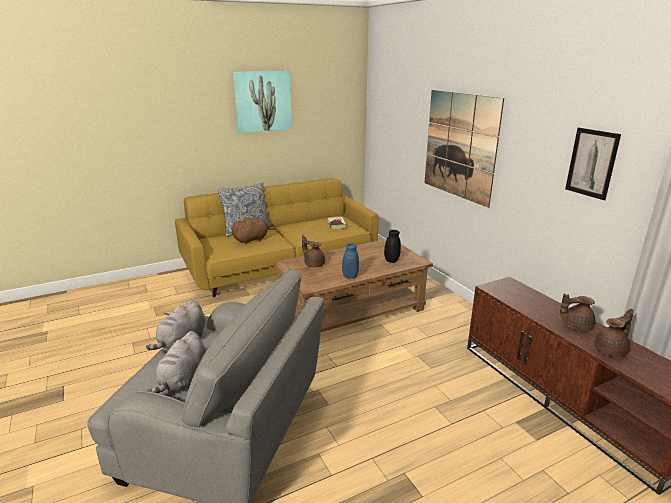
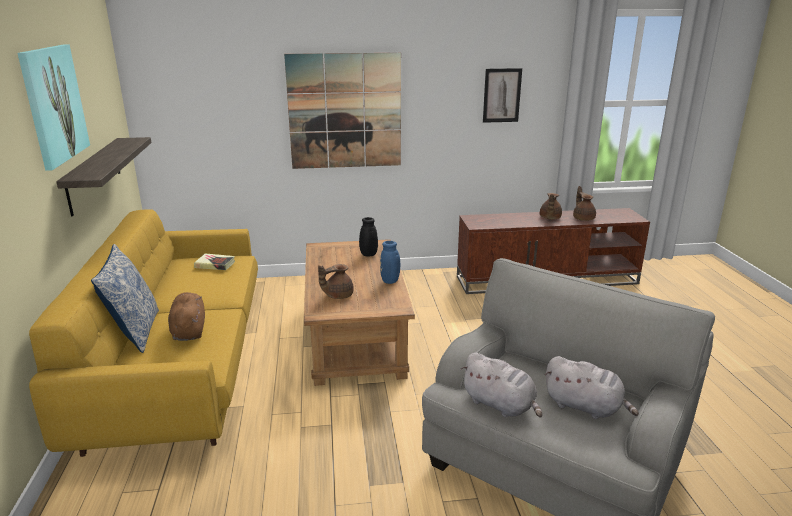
camera: 70 degrees left, 0 degrees up
none -> shelf [56,137,151,216]

